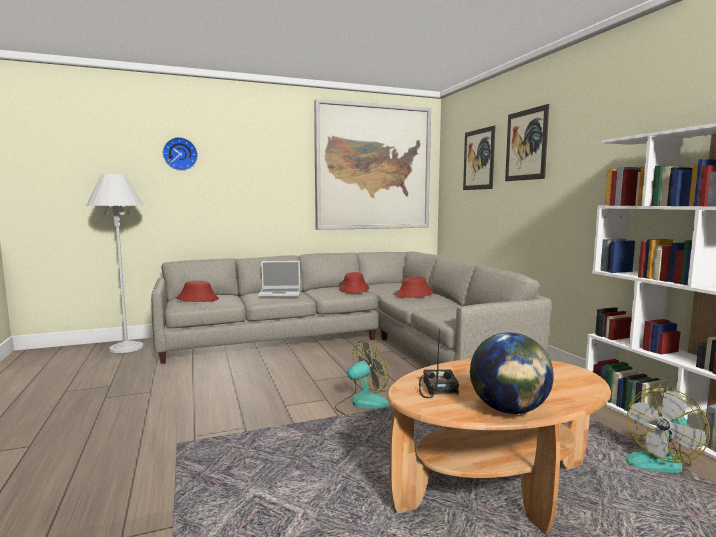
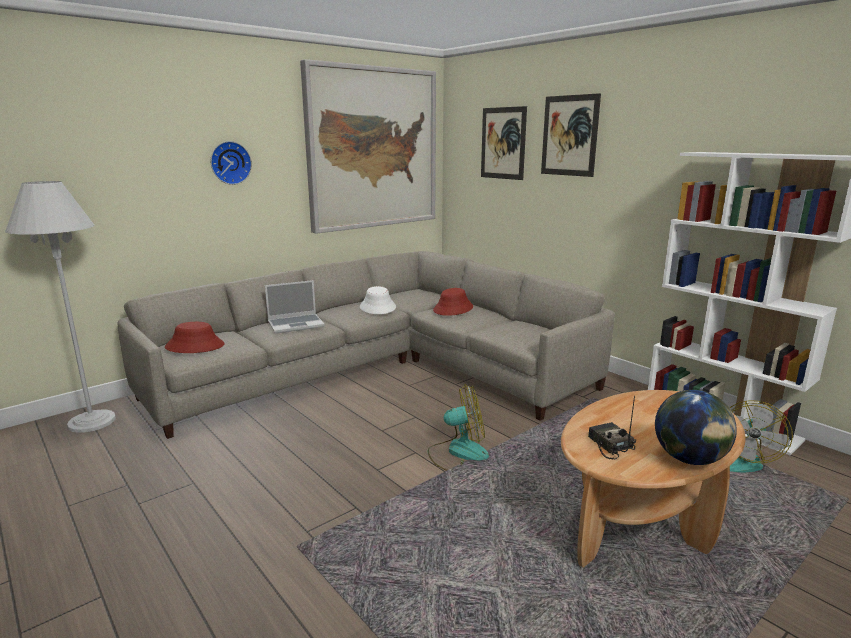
camera: 20 degrees left, 10 degrees up
wall clock [163,137,198,171] -> wall clock moved to [211,141,252,185]
fan [335,341,390,415] -> fan turned 45 degrees clockwise [428,384,489,471]
red hat [339,272,369,293] -> white hat [360,286,396,314]

